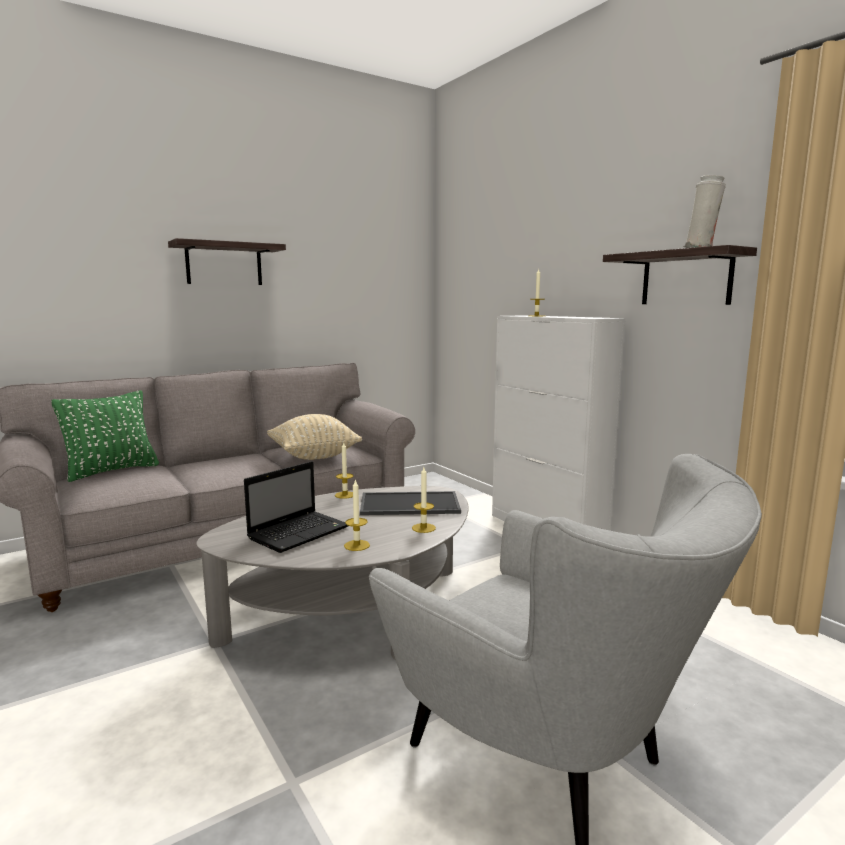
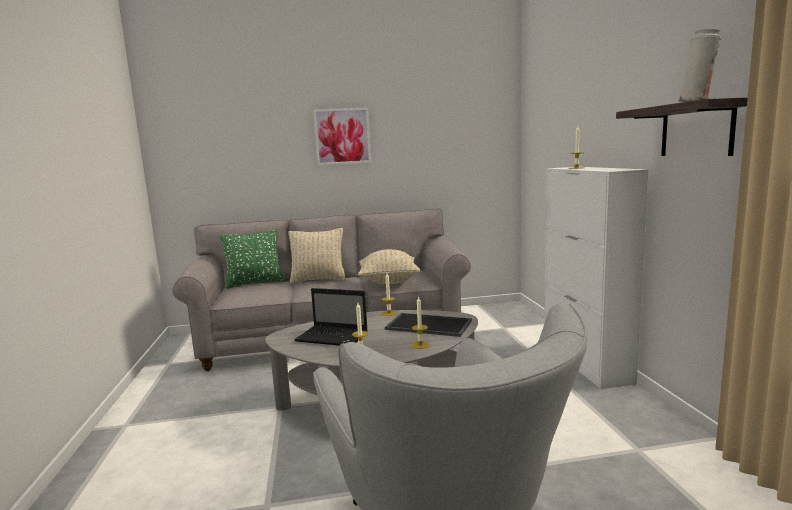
camera: 25 degrees right, 0 degrees up
shelf [168,238,286,285] -> picture [313,108,371,165]
laptop [244,461,348,553] -> laptop turned 45 degrees clockwise [294,288,368,346]
none -> beige pillow [288,228,346,284]

